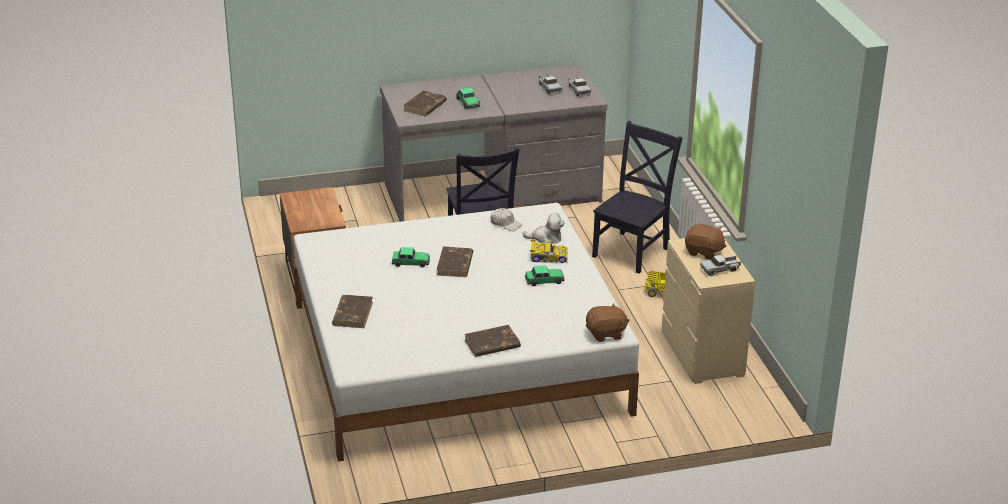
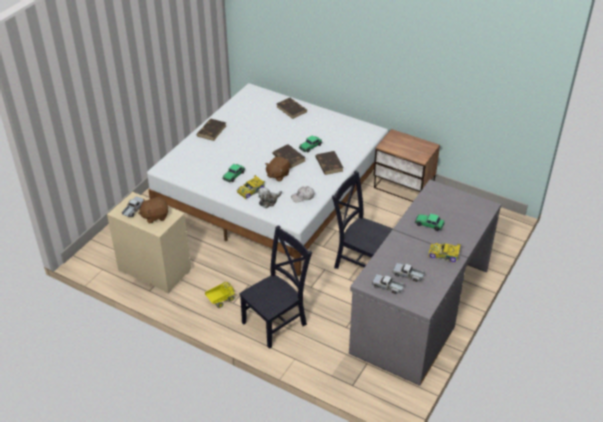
camera: 135 degrees right, 10 degrees up
brown book [403,90,447,116] -> brown book moved to [316,151,343,175]
brown plush toy [586,303,629,342] -> brown plush toy moved to [265,157,290,182]
black chair [592,121,683,273] -> black chair turned 120 degrees counterclockwise [239,225,312,349]
none -> toy car [428,243,461,262]

